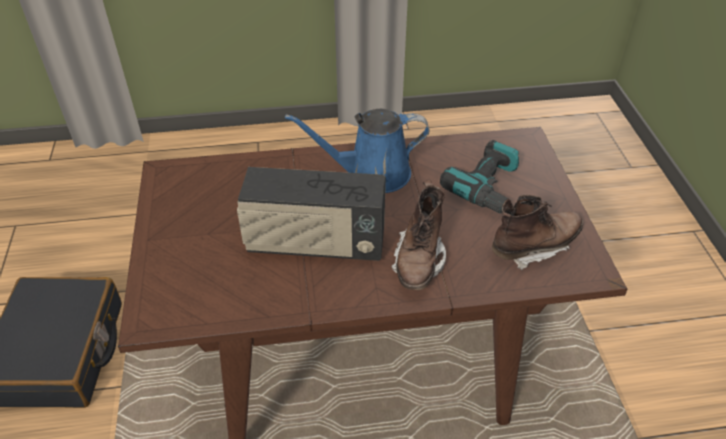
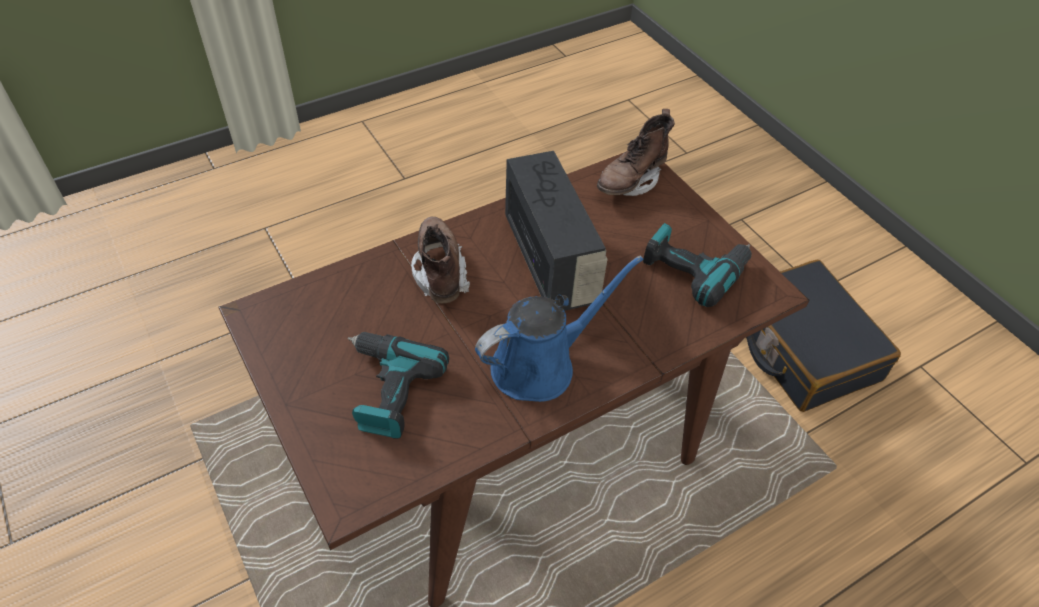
camera: 155 degrees right, 5 degrees up
radio [237,167,386,261] -> radio turned 90 degrees clockwise [505,151,608,311]
brown boot [492,195,583,270] -> brown boot moved to [597,109,675,196]
none -> power drill [643,223,752,307]

